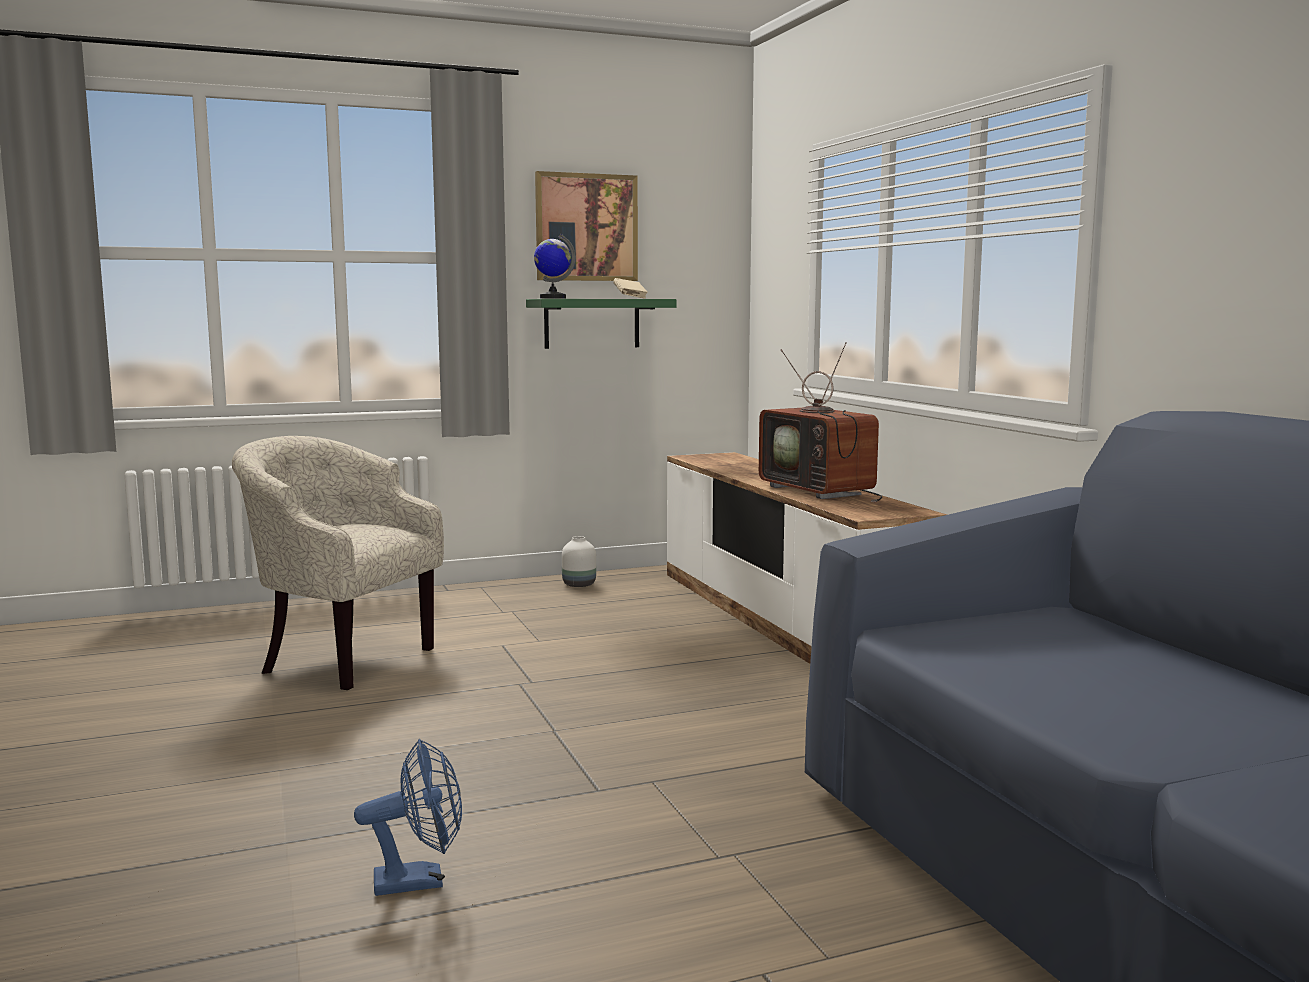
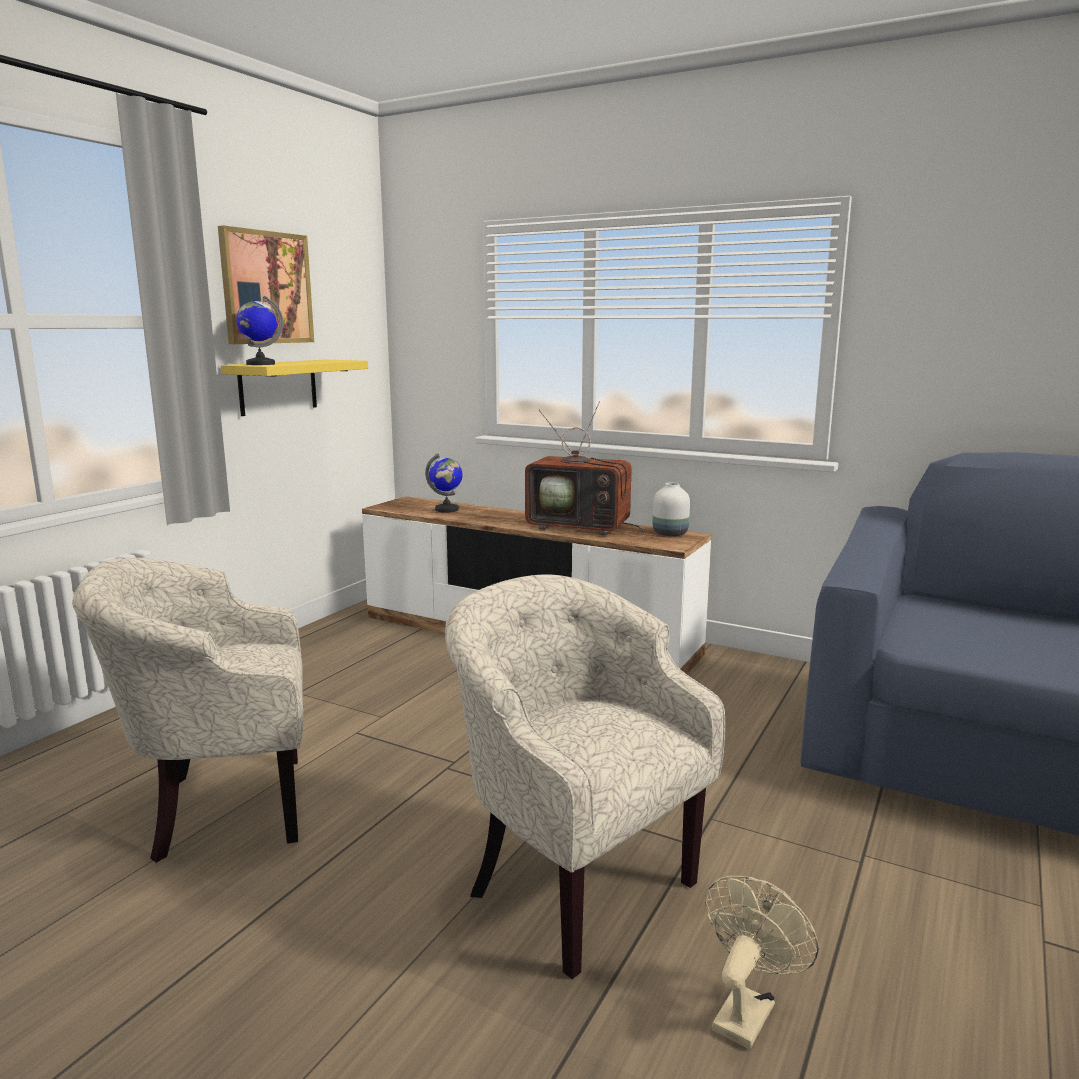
camera: 40 degrees left, 5 degrees up
blue fan [354,739,462,896] -> beige fan [705,875,819,1049]
green shelf [526,299,677,349] -> yellow shelf [221,360,368,416]
white vase [562,536,596,587] -> white vase moved to [653,482,690,536]
beige book [613,278,648,299] -> none
none -> globe [425,454,463,513]
none -> beige armchair [445,575,725,979]

